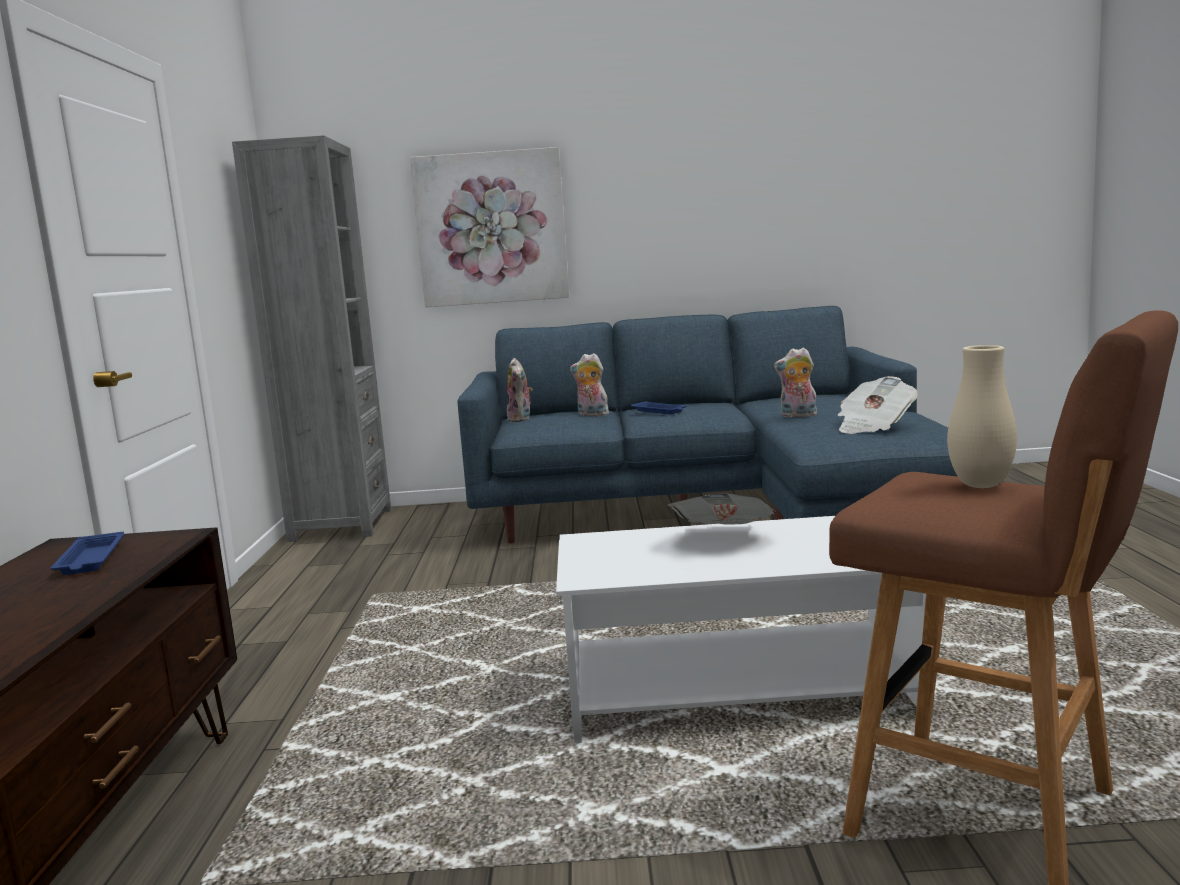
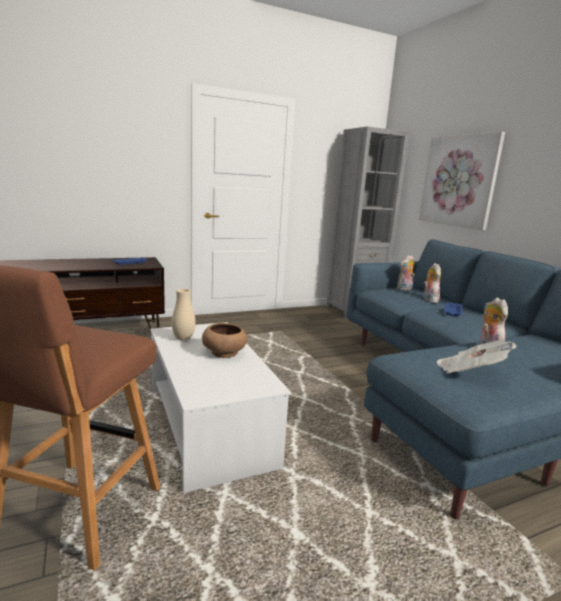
camera: 65 degrees right, 5 degrees up
newspaper [667,494,776,525] -> brown bowl [202,323,247,358]
beige vase [947,345,1017,488] -> beige vase moved to [171,289,196,341]

